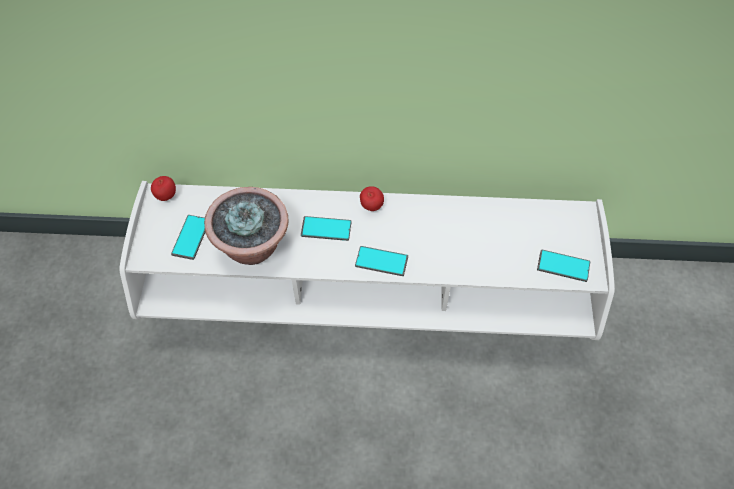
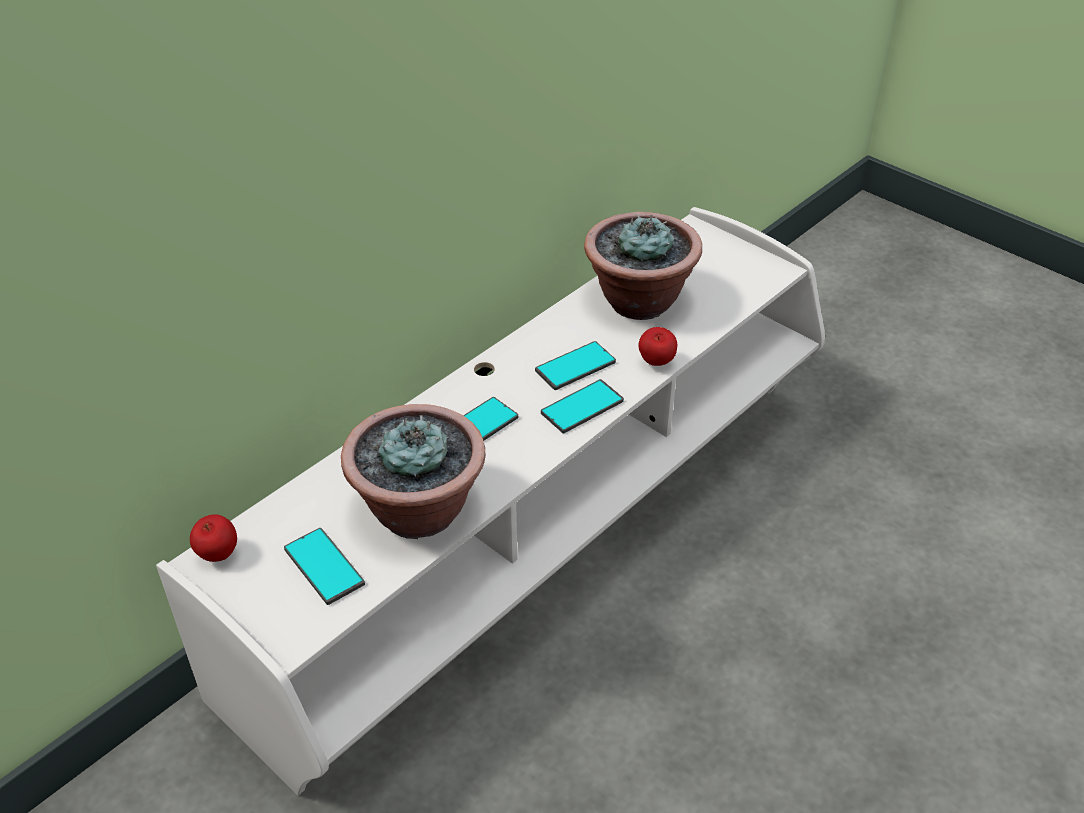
camera: 50 degrees left, 15 degrees down
apple [360,186,384,211] -> apple moved to [638,327,677,366]
phone [537,250,590,282] -> phone moved to [535,341,616,390]
none -> potted plant [584,212,702,320]

